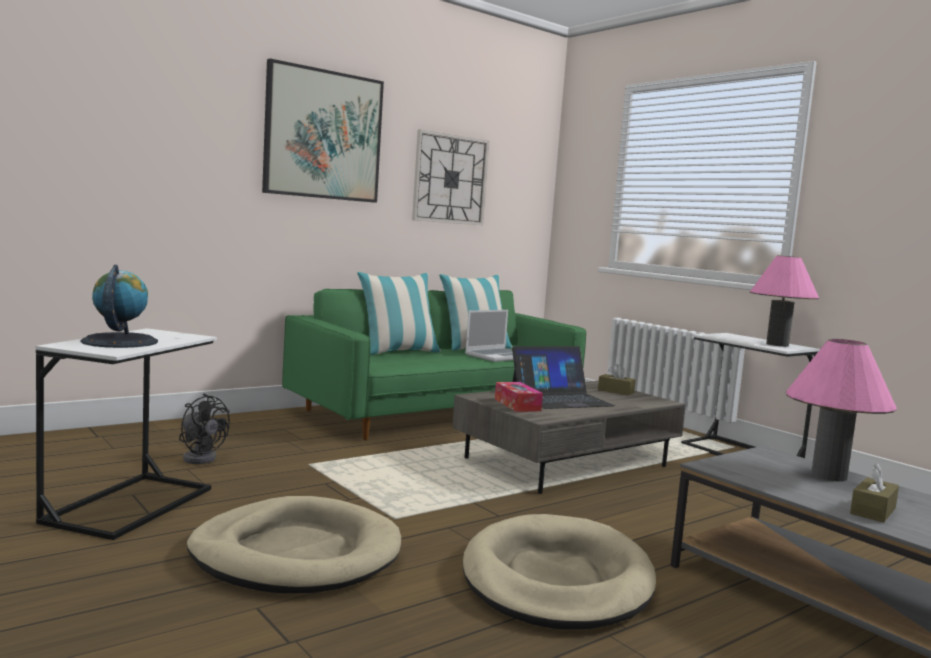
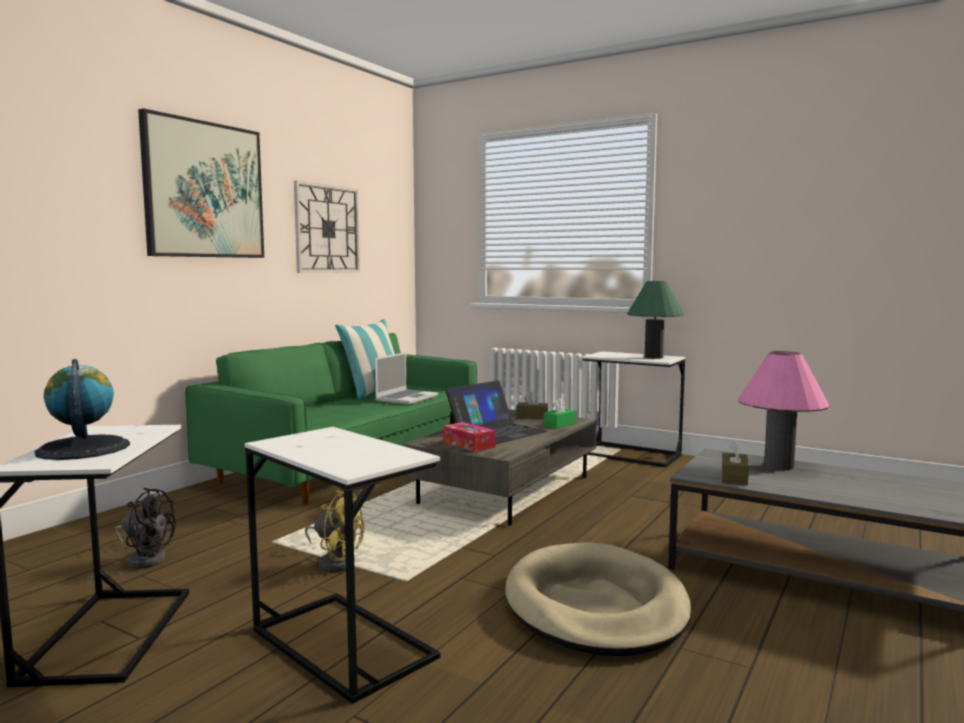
camera: 20 degrees left, 0 degrees up
beige dog bed [187,496,401,594] -> white side table [245,427,440,704]
pillow [357,272,441,355] -> none
pink table lamp [750,255,819,347] -> green table lamp [627,281,684,359]
brown tissue box [850,463,899,523] -> brown tissue box moved to [722,441,749,486]
none -> yellow fan [305,490,364,572]
none -> green tissue box [544,398,576,429]

